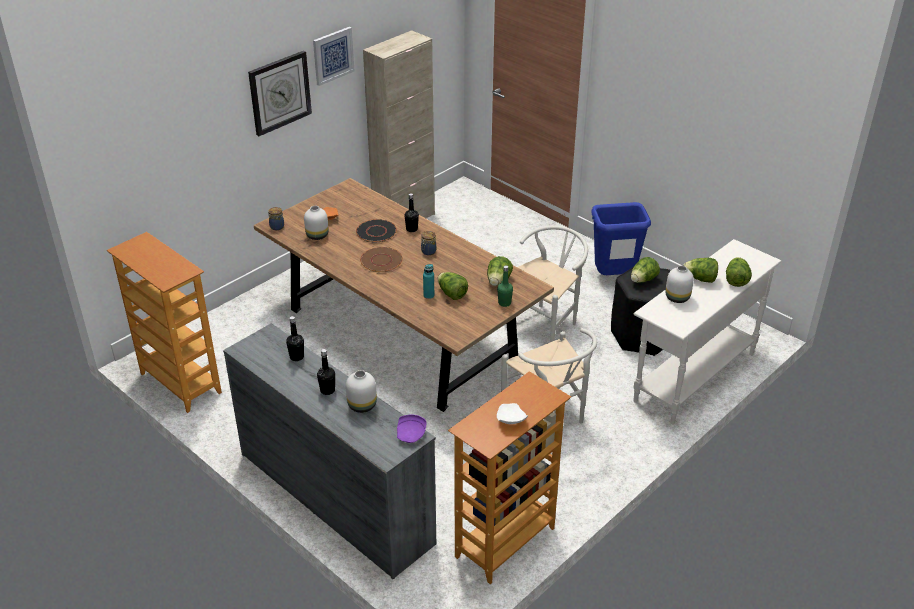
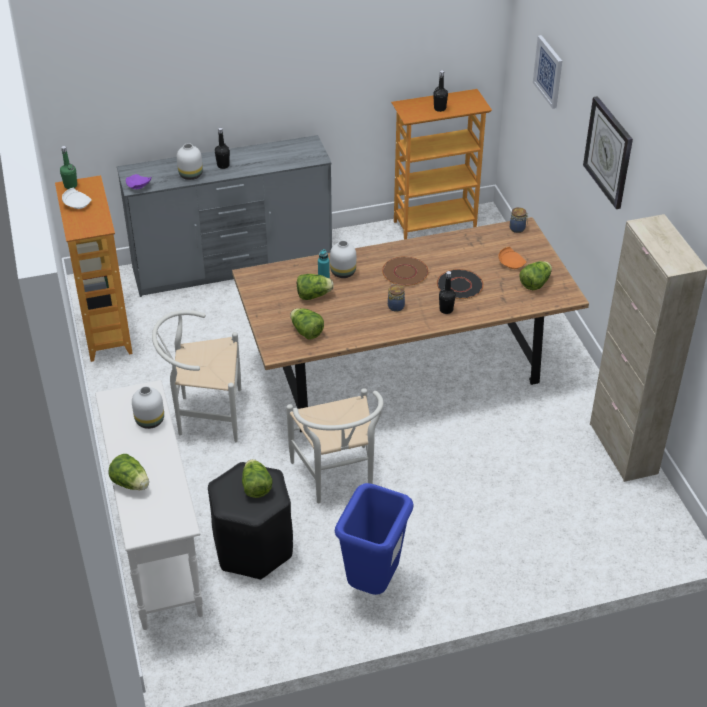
camera: 120 degrees right, 5 degrees up
black bottle [286,316,304,361] -> black bottle moved to [433,70,448,112]
white vase [304,206,329,240] -> white vase moved to [330,240,356,278]
picture [313,27,354,86] -> picture moved to [533,35,562,109]
green bottle [497,265,513,307] -> green bottle moved to [60,146,77,189]
lettuce [683,258,718,283] -> lettuce moved to [519,261,552,290]

